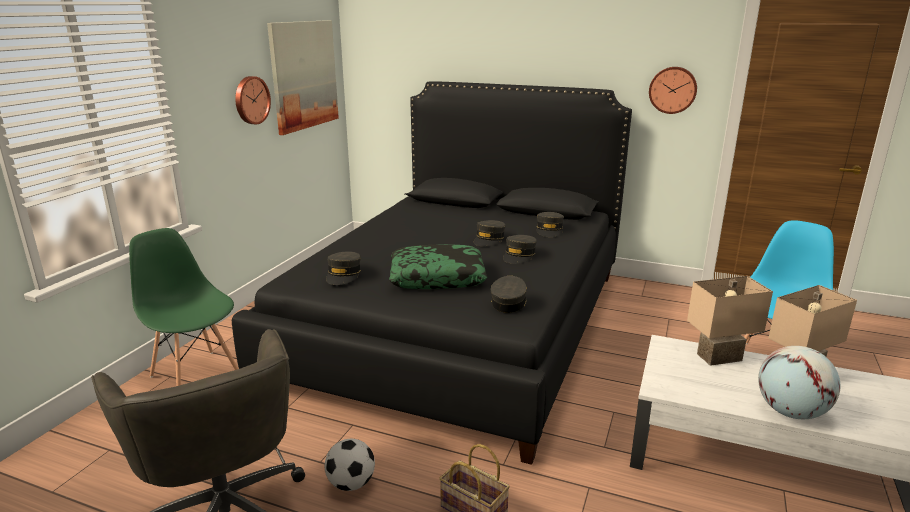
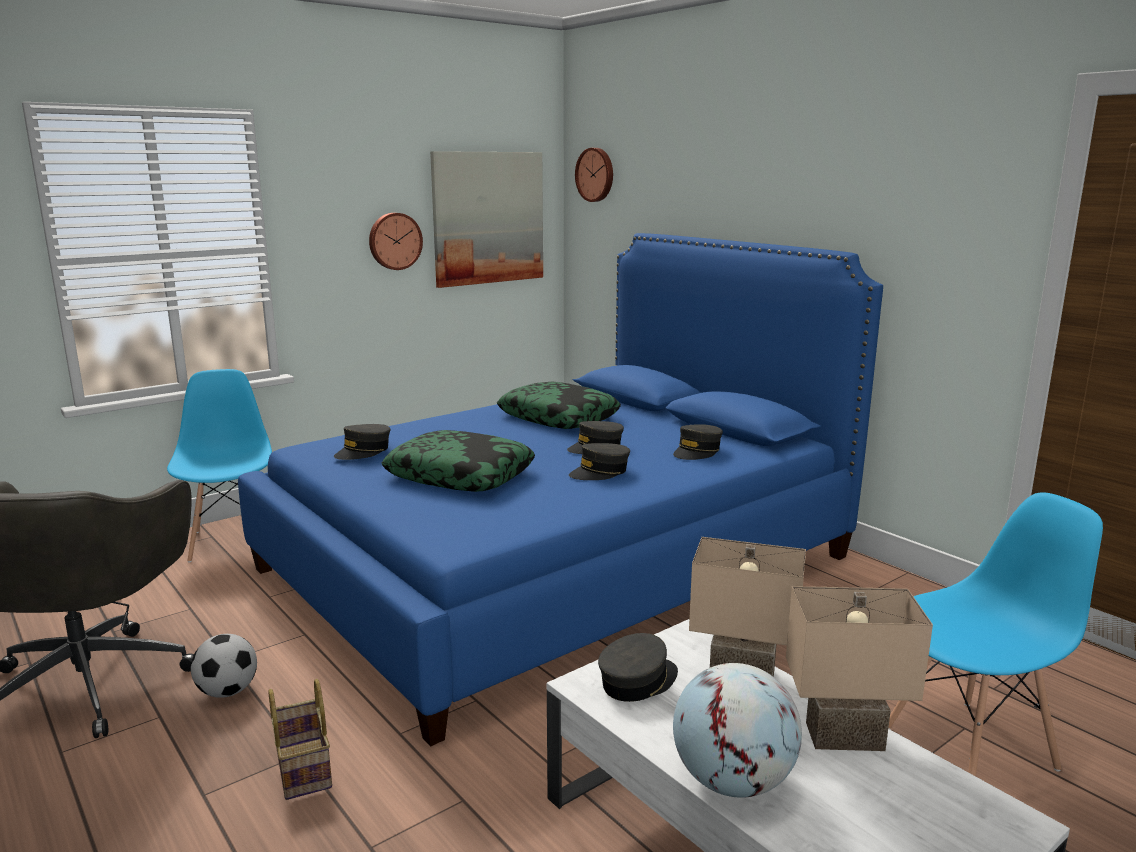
camera: 30 degrees right, 5 degrees down
green chair [129,228,239,386] -> blue chair [167,369,272,563]
black bed [232,81,632,465] -> blue bed [238,233,883,746]
grey cap [491,276,527,313] -> grey cap moved to [598,633,678,702]
wall clock [649,67,697,114] -> wall clock moved to [575,148,613,202]
none -> pillow [497,382,621,429]

